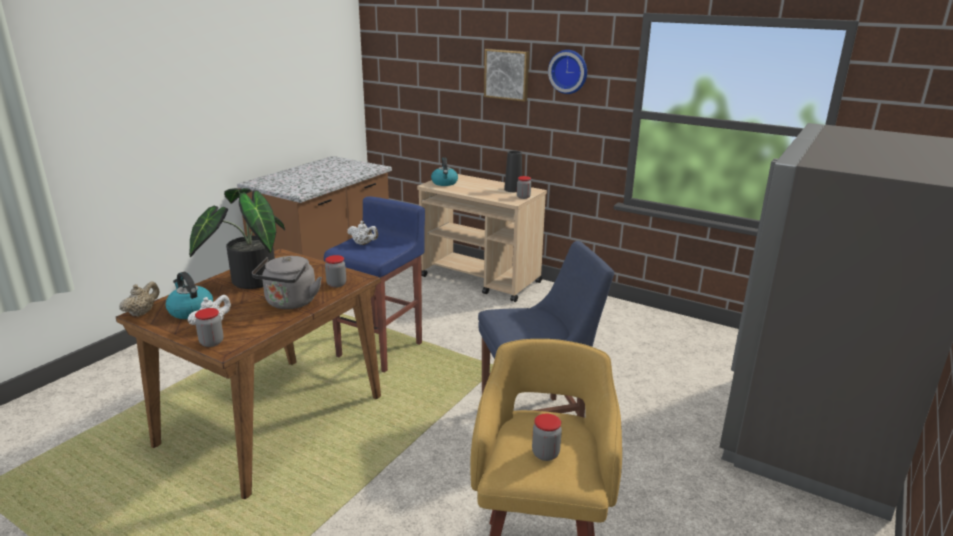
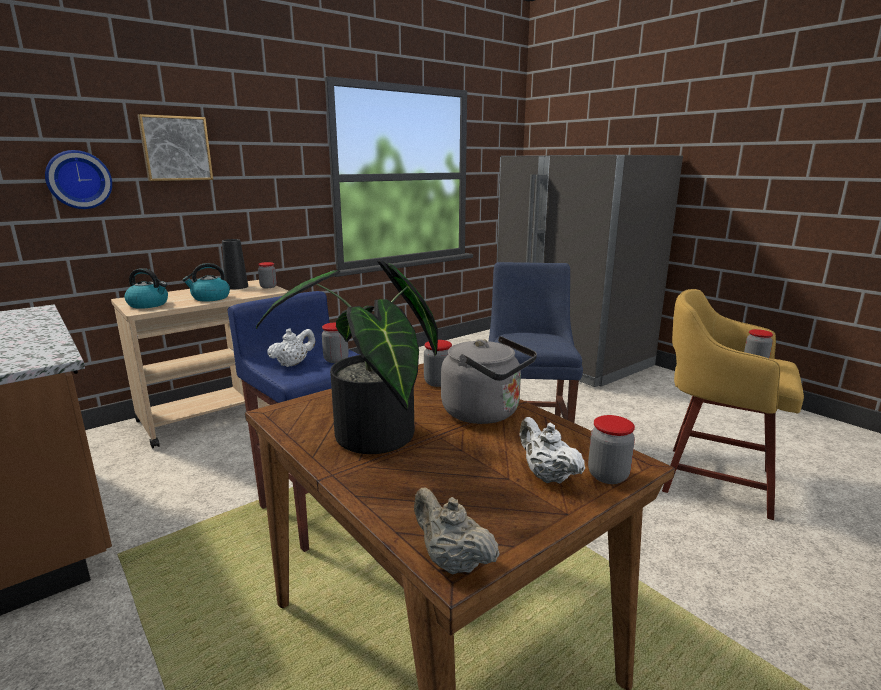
camera: 70 degrees left, 5 degrees down
kettle [165,272,213,319] -> kettle moved to [182,263,230,302]
wall clock [548,50,587,94] -> wall clock moved to [45,150,112,209]
none -> jar [322,322,349,363]

